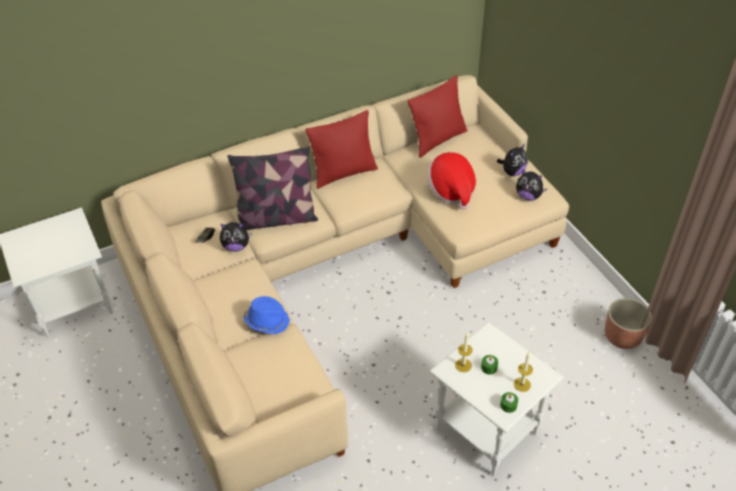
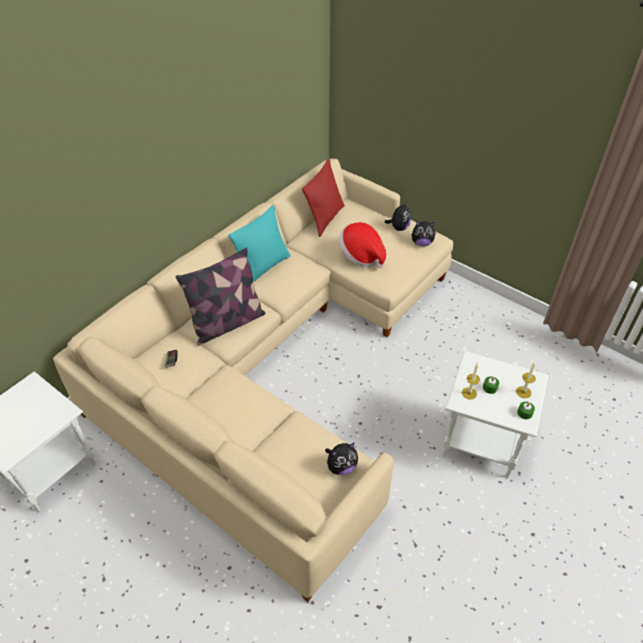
camera: 25 degrees left, 0 degrees up
plush toy [220,222,252,252] -> plush toy moved to [325,443,358,475]
blue hat [244,296,290,334] -> none
red pillow [306,110,378,189] -> turquoise pillow [229,205,291,282]
planter [605,298,652,349] -> none

